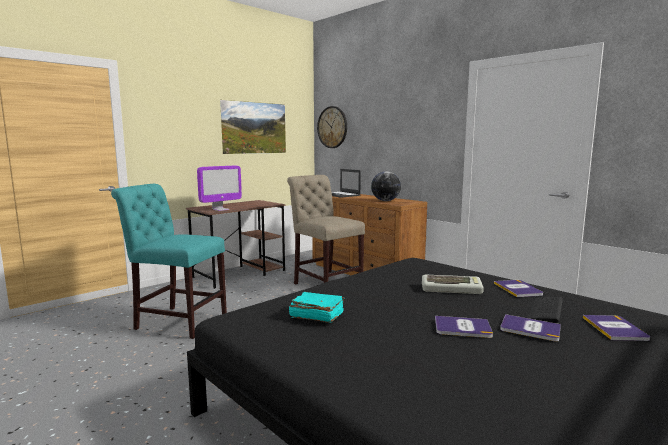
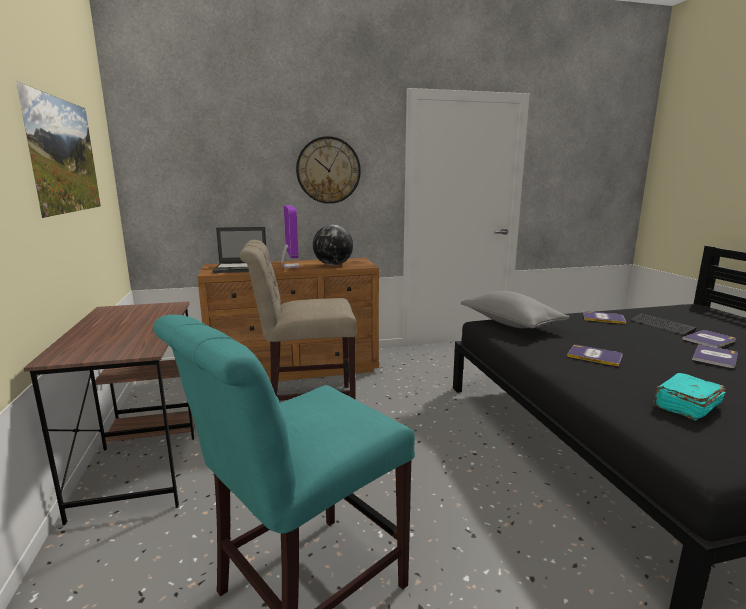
camera: 60 degrees left, 5 degrees up
monitor [197,166,242,211] -> monitor moved to [281,205,300,268]
wall clock [317,106,347,148] -> wall clock moved to [296,136,361,204]
keyboard [422,275,484,294] -> none
book [583,315,650,341] -> book moved to [567,345,623,367]
none -> grey pillow [461,291,570,328]

